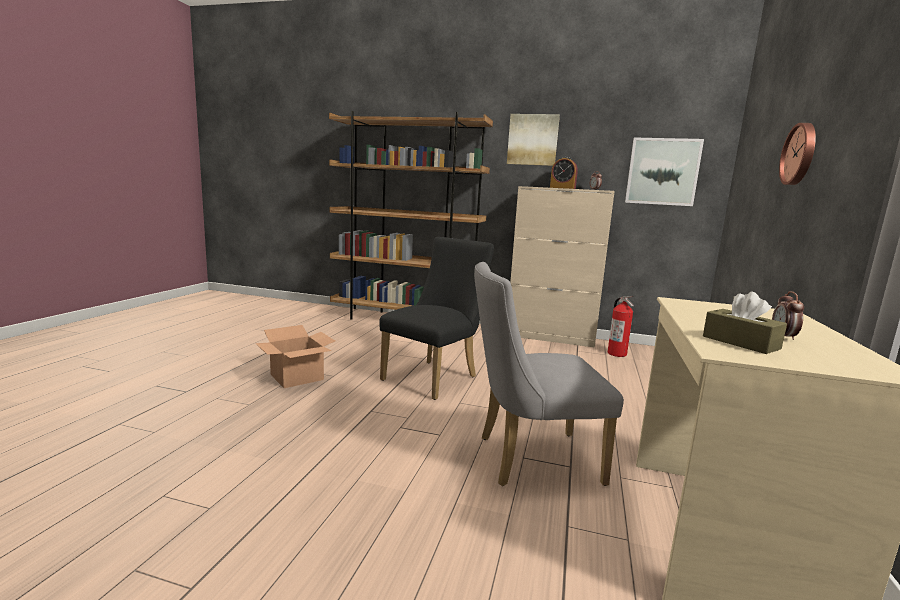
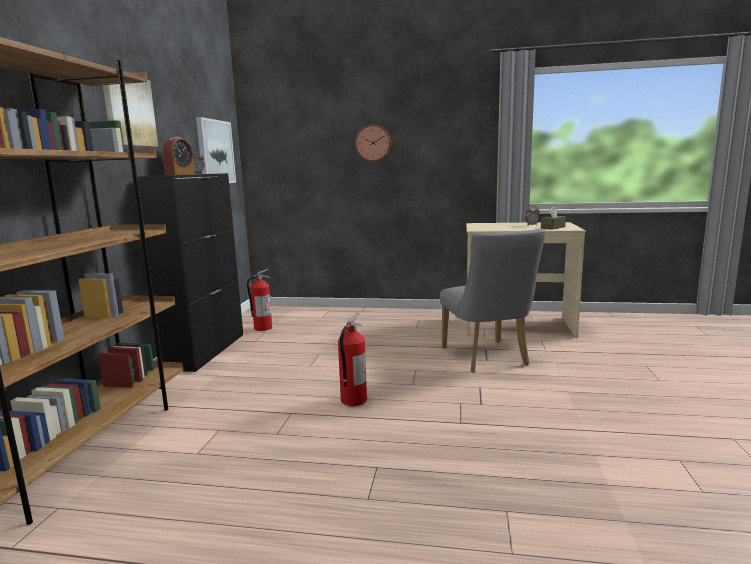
camera: 95 degrees left, 0 degrees up
cardboard box [255,325,335,388] -> none
black chair [379,237,494,400] -> fire extinguisher [338,313,367,406]
beige cabinet [510,186,615,348] -> black cabinet [137,173,243,372]

